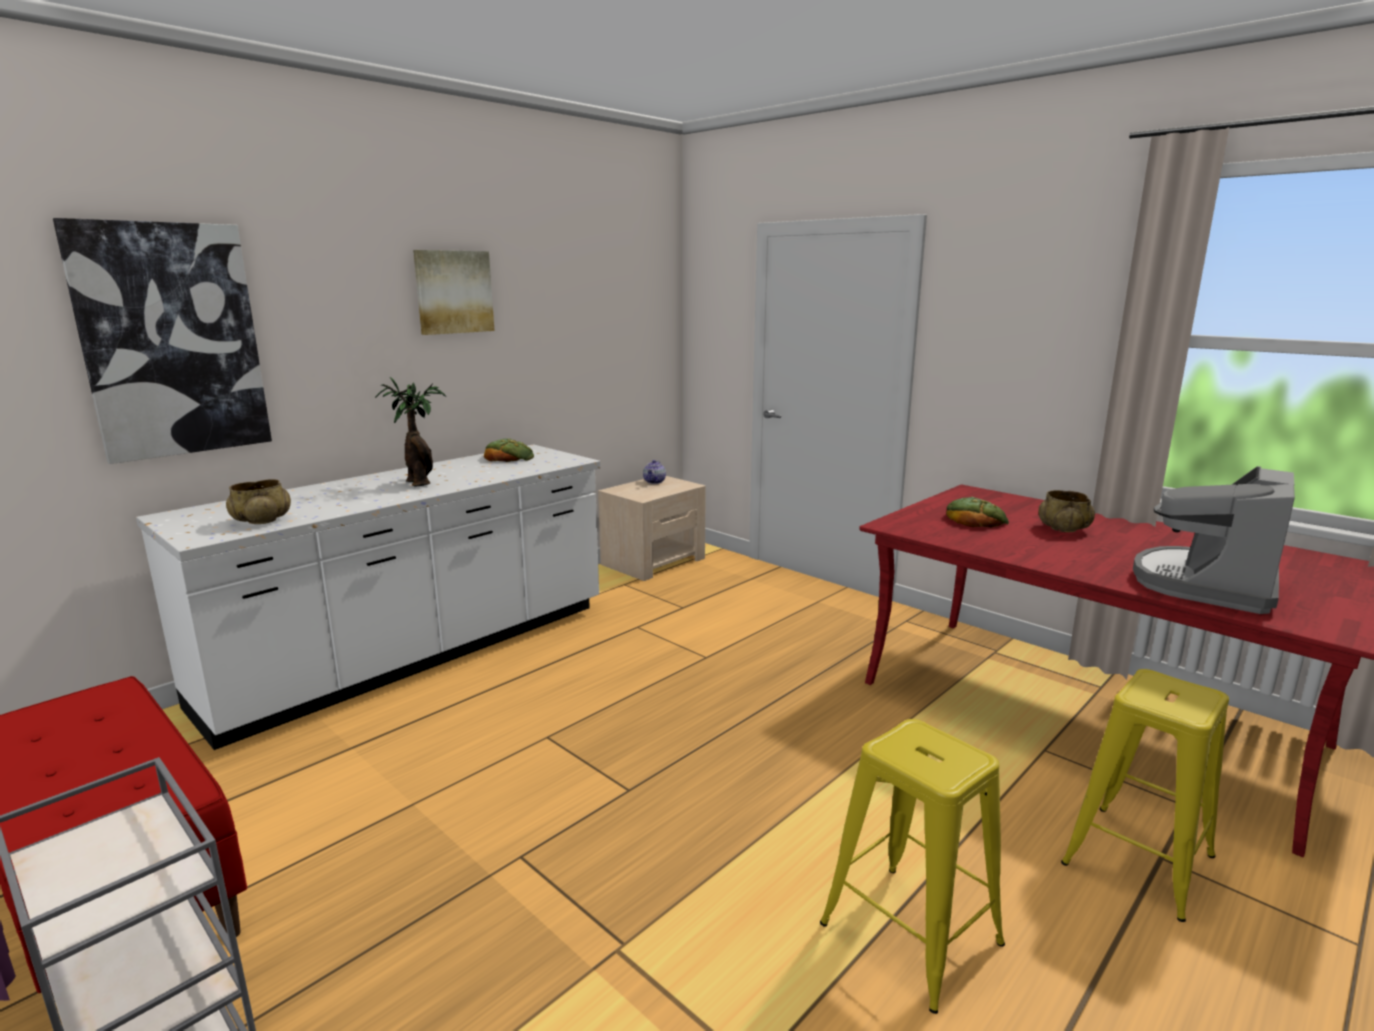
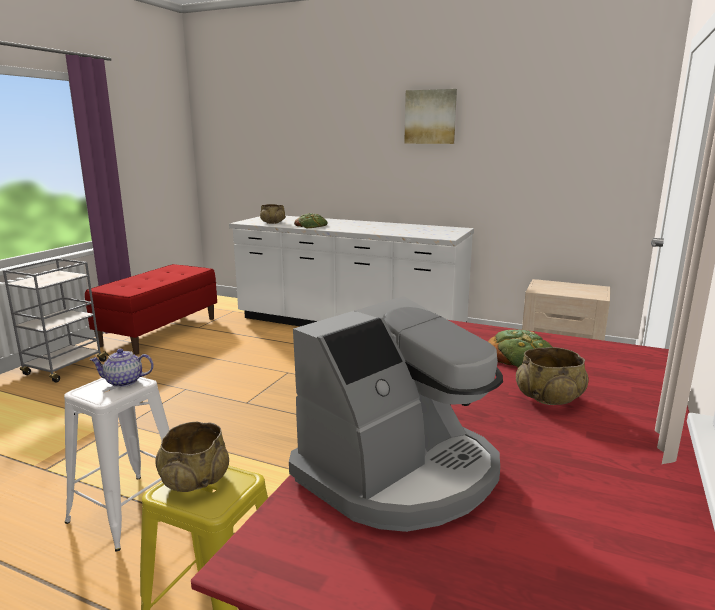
camera: 70 degrees right, 0 degrees up
picture [53,218,272,464] -> none
potted plant [375,377,446,487] -> none
bread [484,438,534,462] -> bread moved to [294,213,328,228]
teapot [643,460,666,484] -> teapot moved to [90,349,154,387]
yellow stool [820,719,1005,1014] -> white stool [64,377,169,552]
coffee machine [1133,466,1295,614] -> coffee machine turned 120 degrees clockwise [289,296,503,532]
none -> beige bowl [155,422,229,492]

